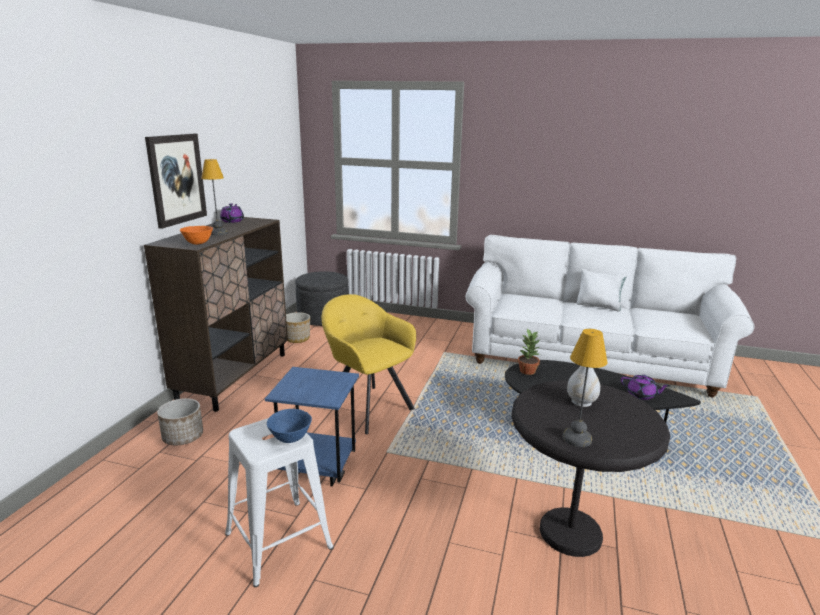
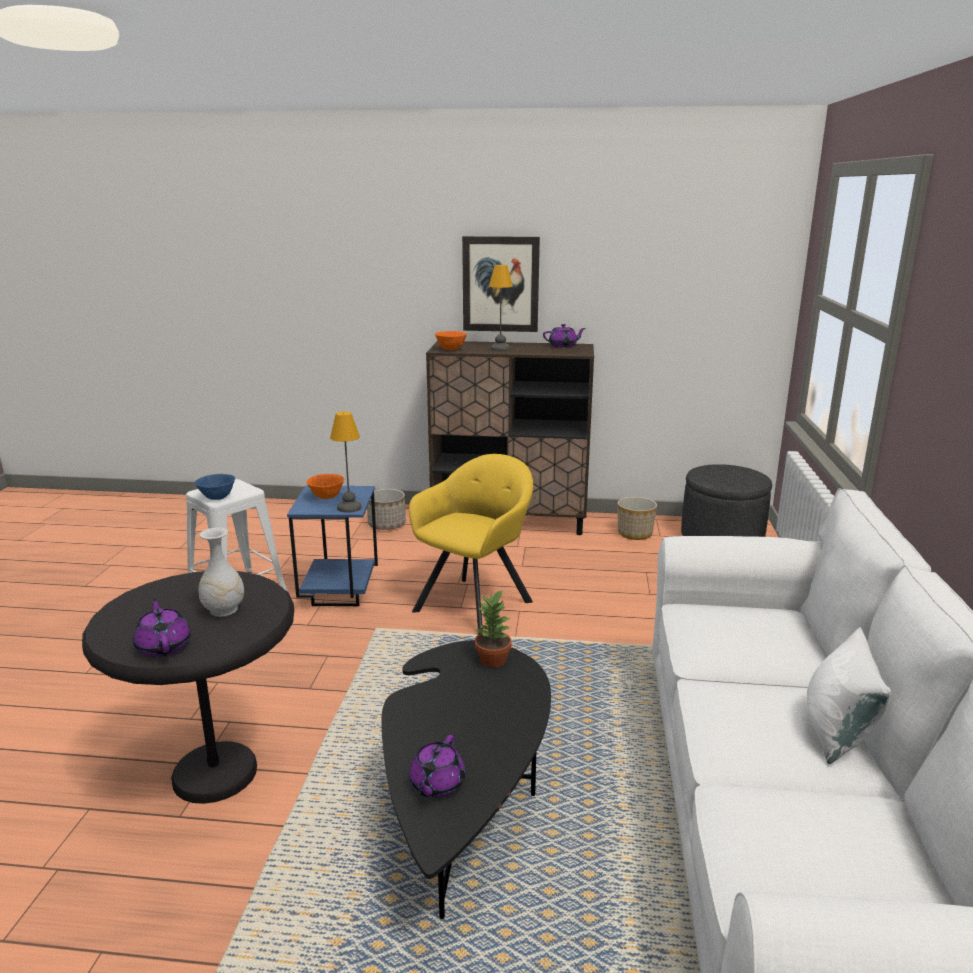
camera: 80 degrees right, 0 degrees up
table lamp [562,329,607,447] -> table lamp moved to [330,411,362,513]
none -> purple teapot [133,598,191,657]
none -> orange bowl [306,474,344,499]

